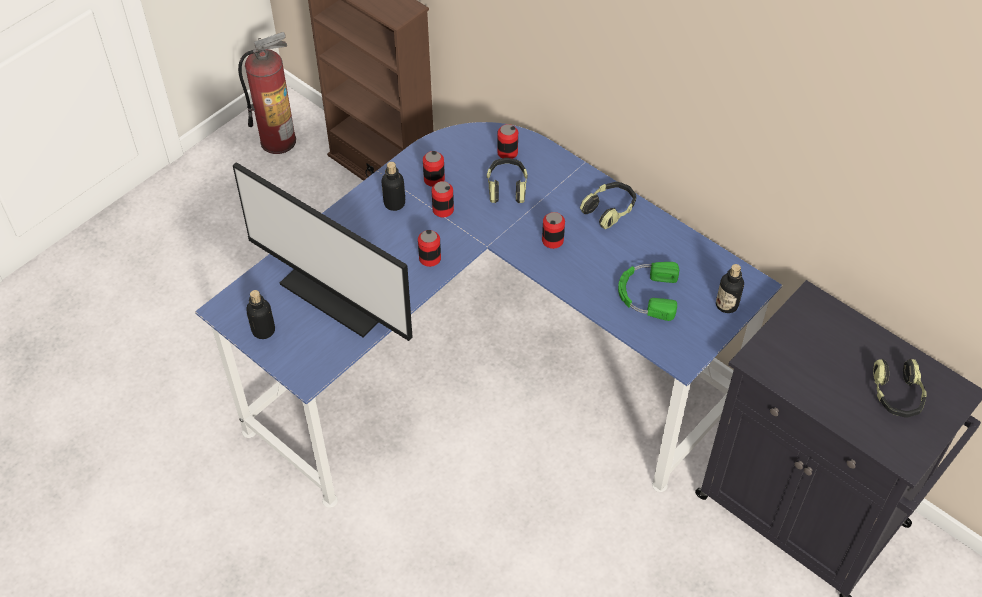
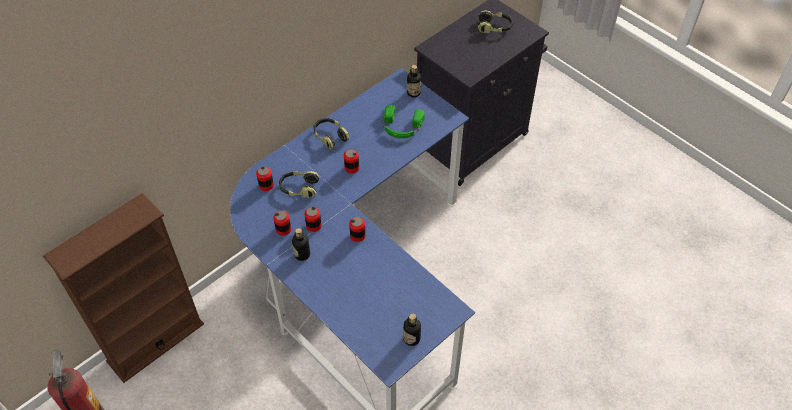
camera: 85 degrees left, 0 degrees up
monitor [233,162,413,341] -> none

